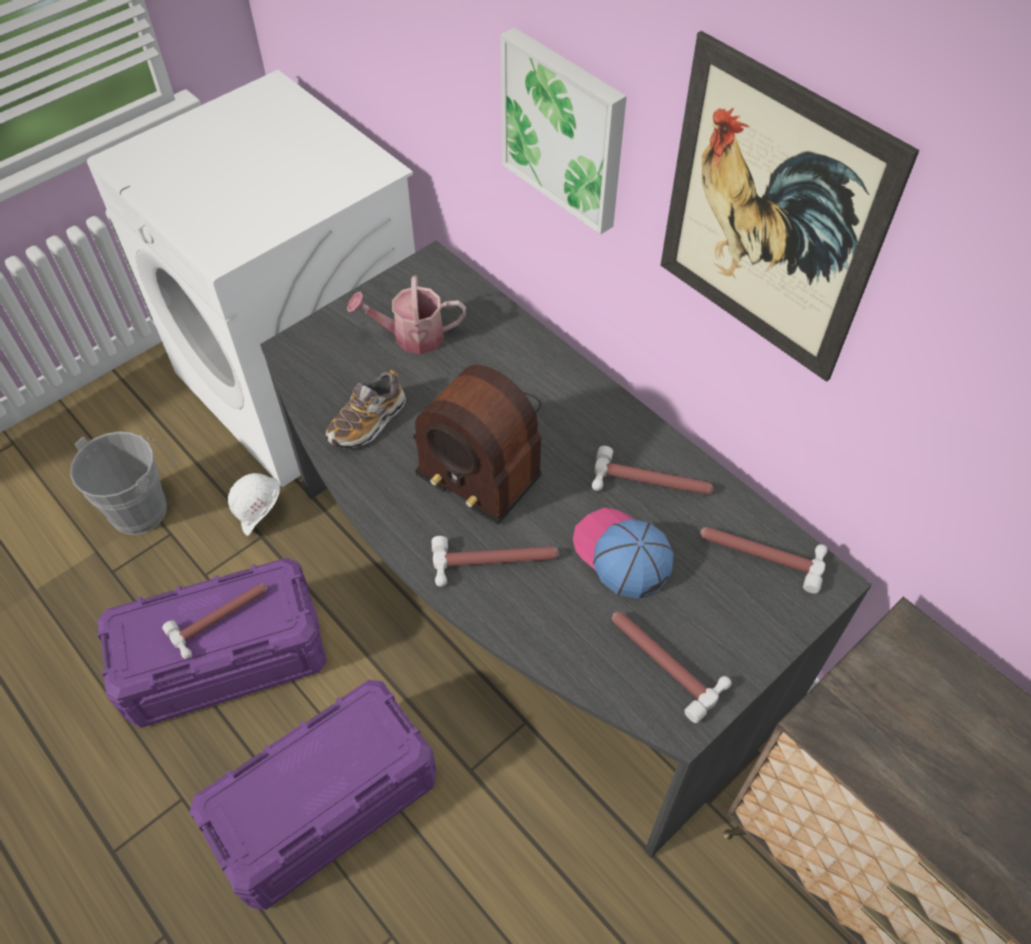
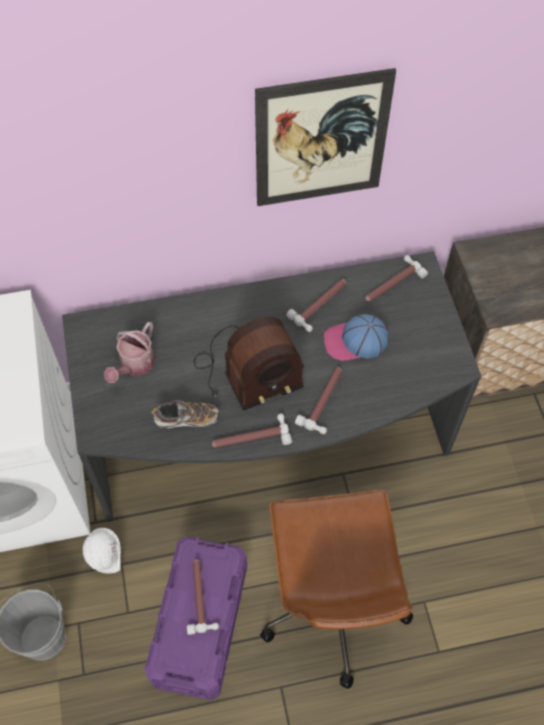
camera: 60 degrees left, 5 degrees up
purple storage box [190,680,436,910] -> brown office chair [260,489,413,689]
shoe [326,370,406,449] -> shoe turned 75 degrees counterclockwise [151,400,219,428]
picture [500,27,627,235] -> none
hammer [612,612,732,723] -> hammer moved to [211,413,292,448]

